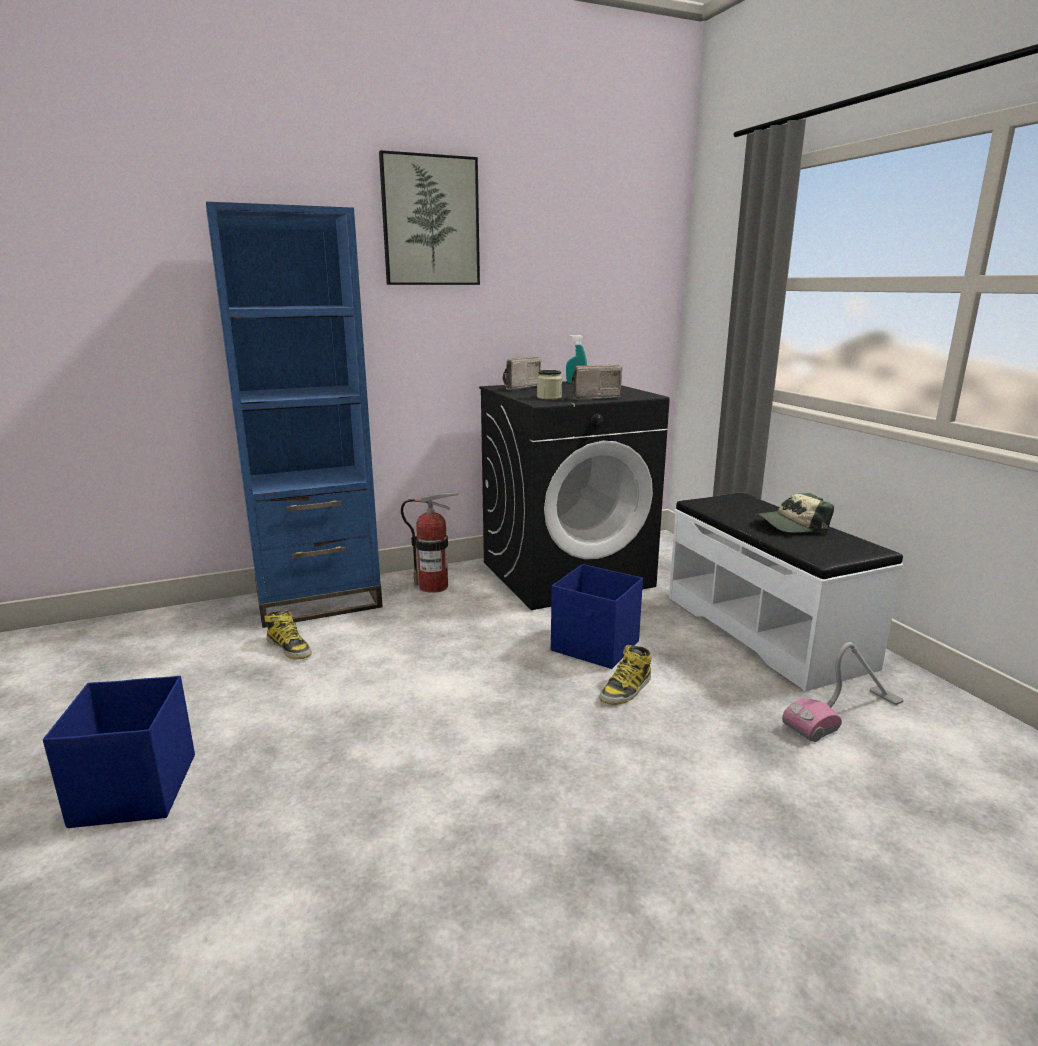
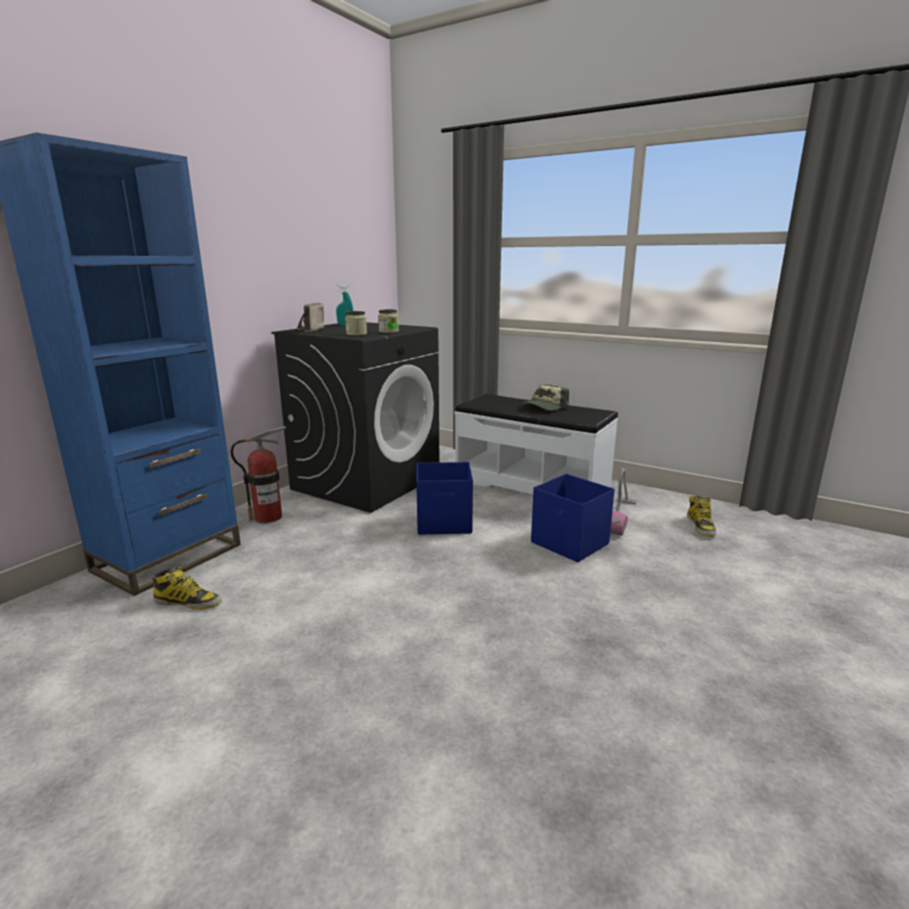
camera: 35 degrees left, 0 degrees up
blue storage box [43,676,195,828] -> blue storage box moved to [531,474,615,562]
picture [379,150,480,285] -> none
radio [571,365,622,400] -> jar [378,309,399,333]
boot [599,645,651,705] -> boot moved to [687,496,716,537]

